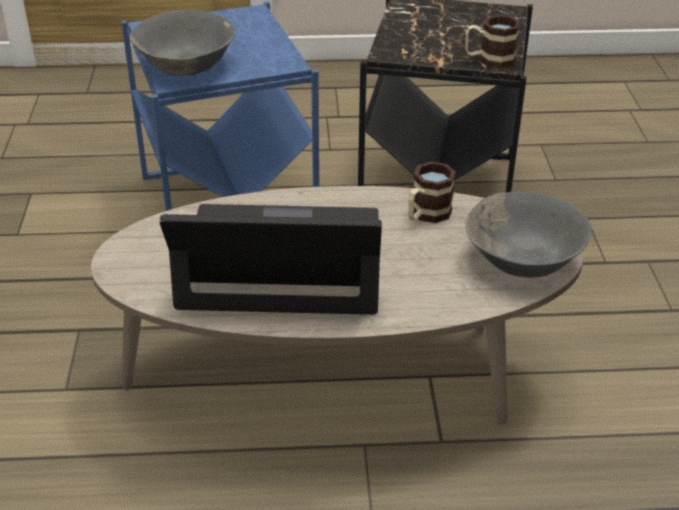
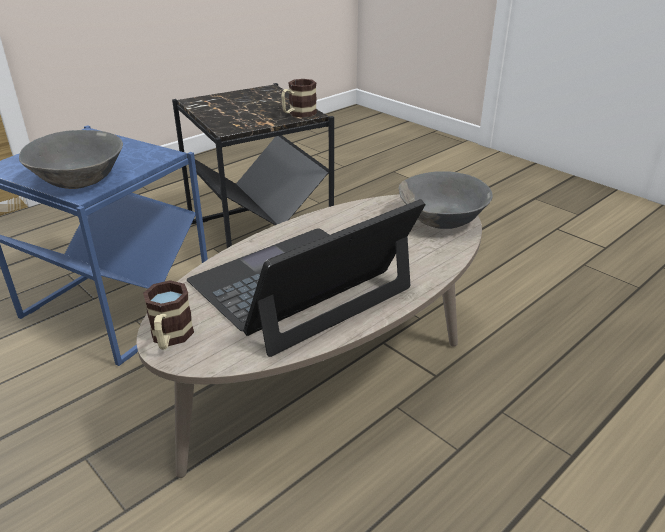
camera: 40 degrees left, 5 degrees down
mug [408,161,456,223] -> mug moved to [143,280,194,350]

